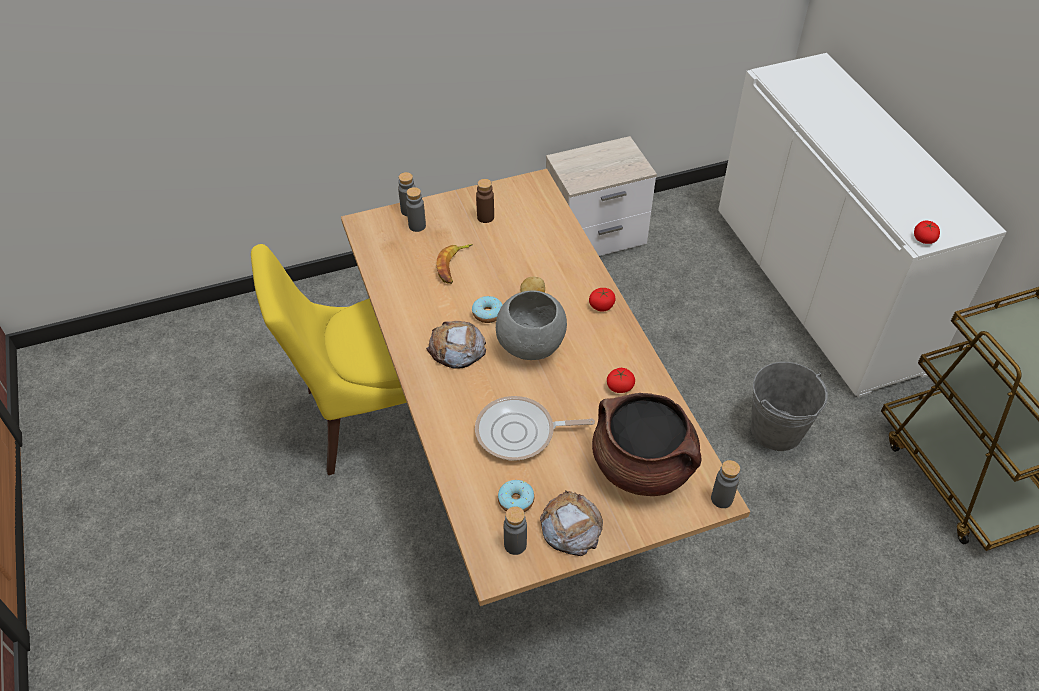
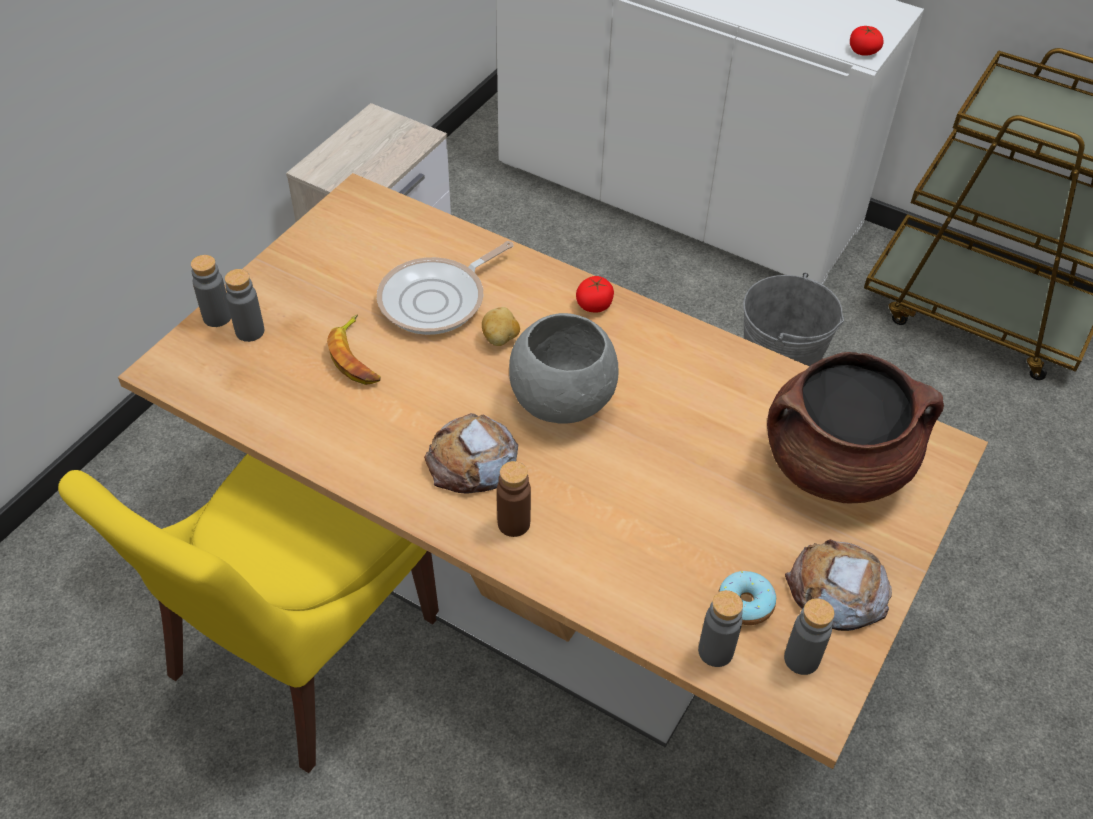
camera: 40 degrees left, 0 degrees up
donut [472,296,503,323] -> none
frying pan [475,396,595,461] -> frying pan moved to [377,241,513,335]
brown bottle [476,179,494,223] -> brown bottle moved to [497,461,531,537]
tomato [607,368,635,393] -> none
grey bottle [711,460,740,508] -> grey bottle moved to [698,590,743,667]

